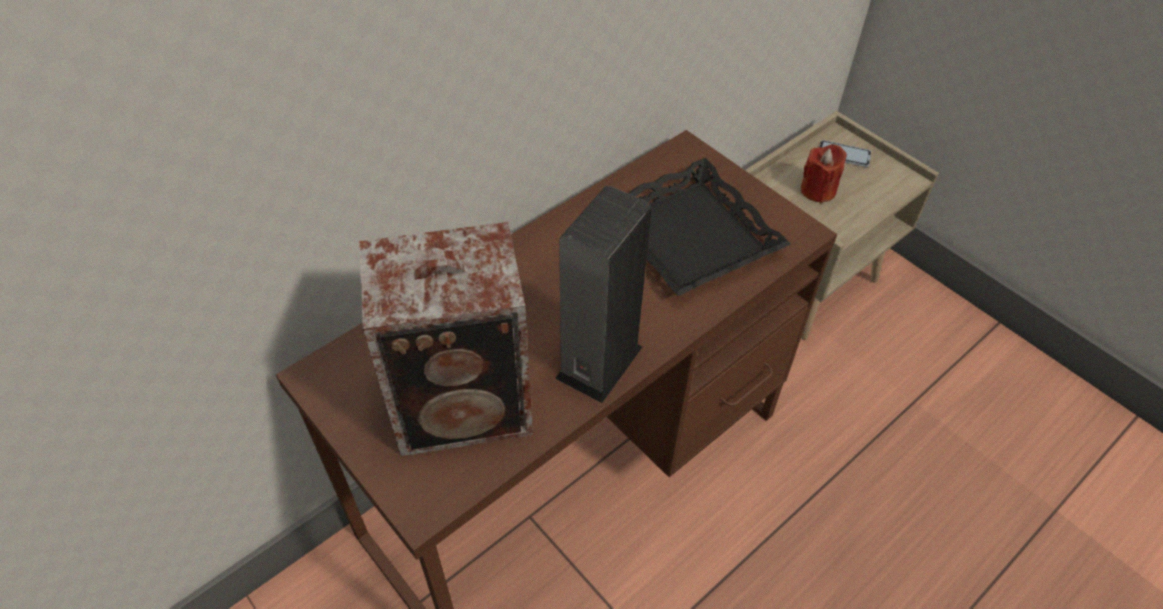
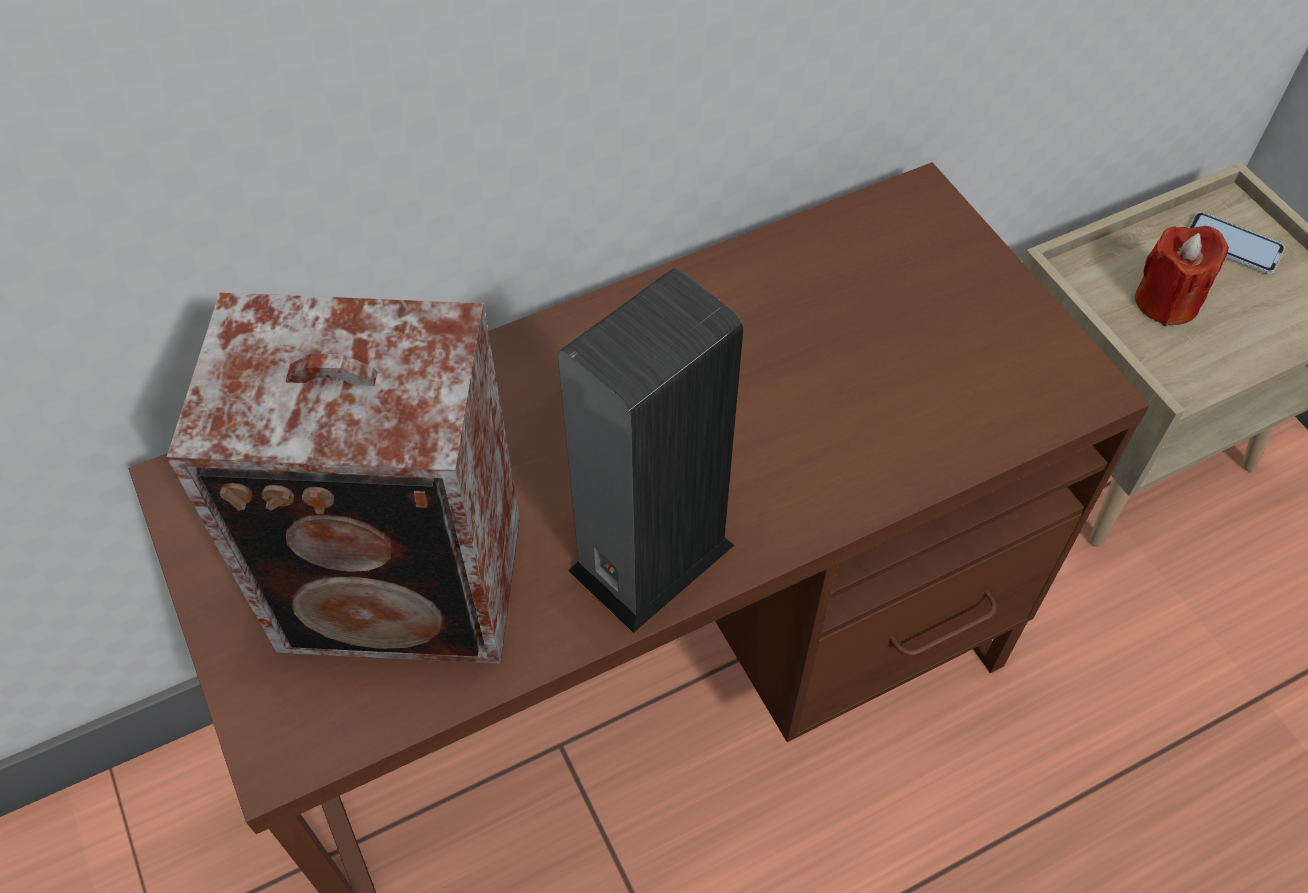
camera: 15 degrees right, 5 degrees up
black tray [628,158,791,296] -> none

